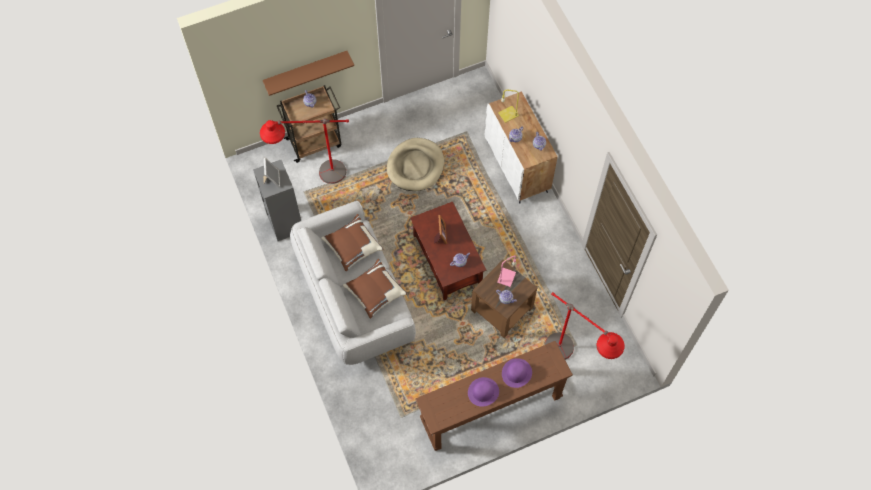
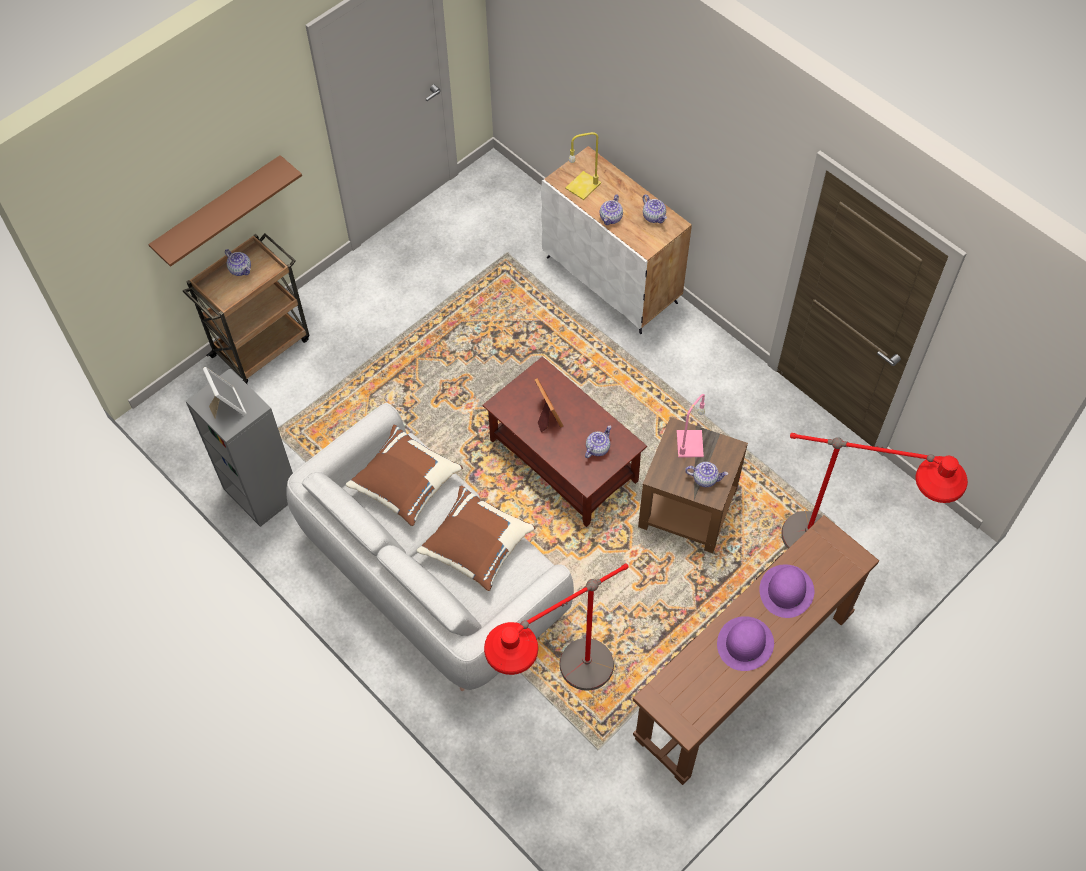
camera: 20 degrees left, 5 degrees down
red floor lamp [260,118,349,184] -> red floor lamp moved to [484,563,629,691]
beige dog bed [387,138,444,191] -> none

